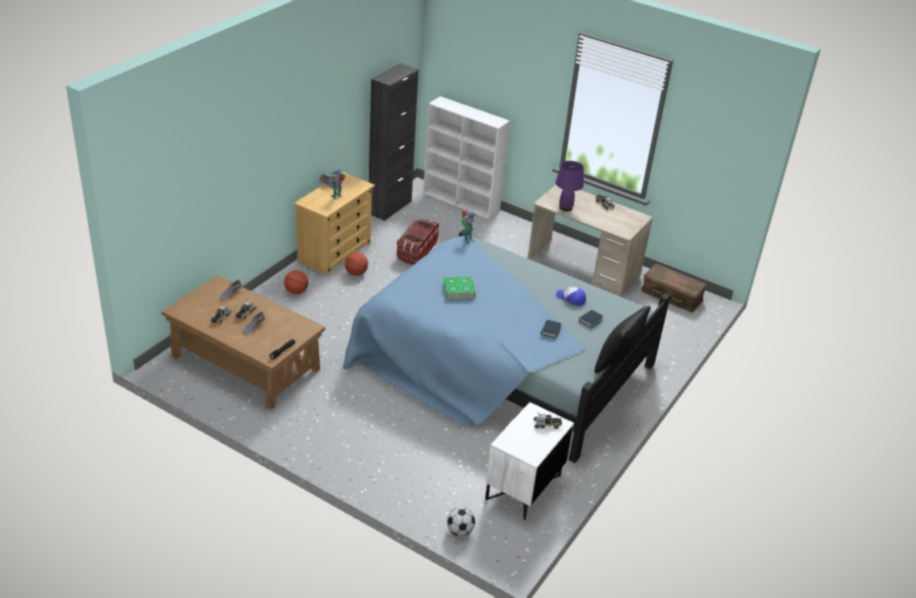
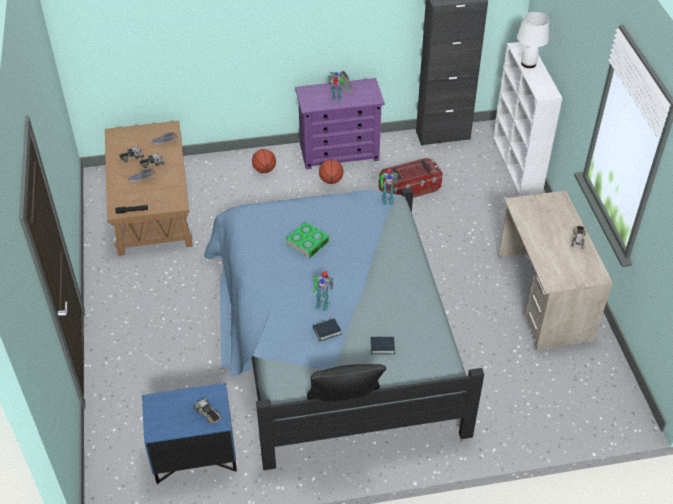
camera: 50 degrees right, 10 degrees up
beige dresser [294,172,375,276] -> purple dresser [295,78,385,169]
football [447,507,475,536] -> none
white nightstand [485,402,574,520] -> blue nightstand [142,383,237,484]
purple table lamp [556,161,584,211] -> none
cap [556,287,586,306] -> none
brown storage box [641,264,707,312] -> none
none -> toy robot [313,270,333,311]
none -> white table lamp [517,12,549,68]

